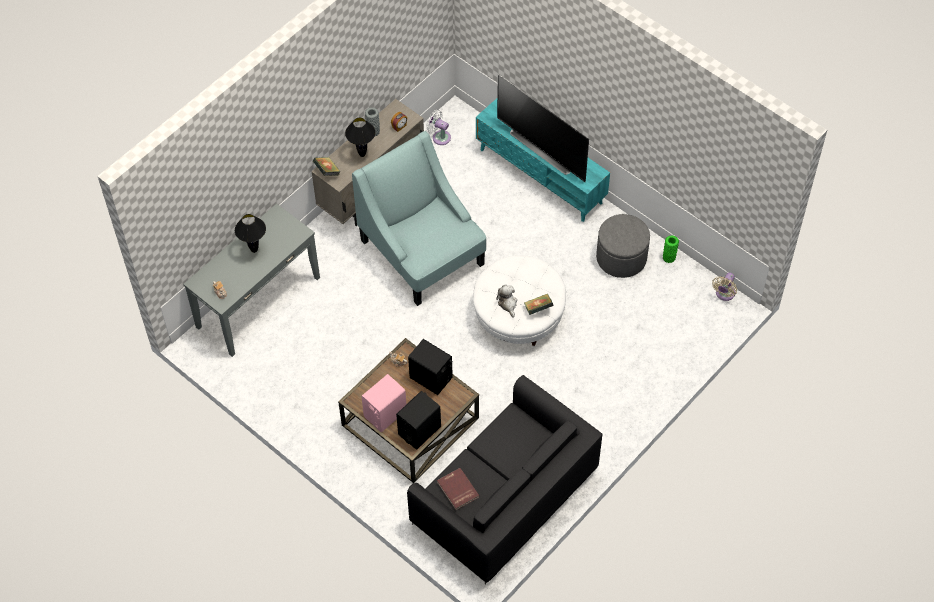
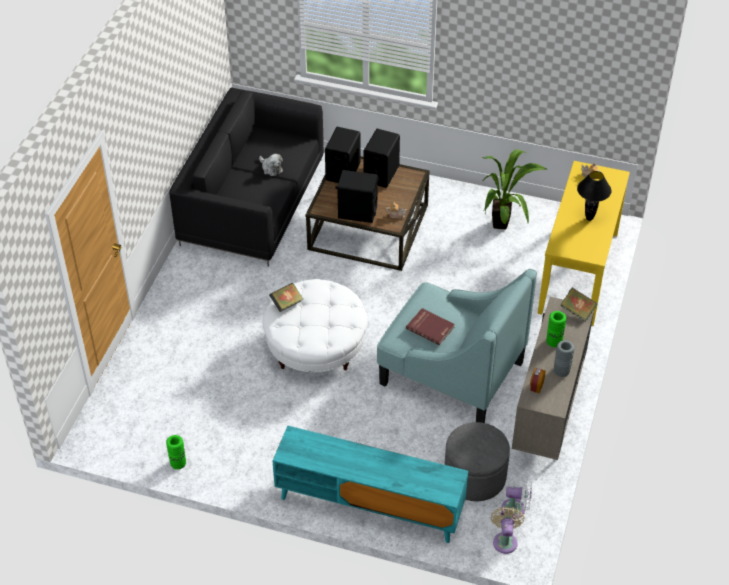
camera: 155 degrees right, 10 degrees down
grey console table [183,204,320,357] -> yellow console table [538,161,630,326]
black table lamp [345,118,376,157] -> green vase [547,311,566,347]
pink speaker [361,374,406,432] -> black speaker [363,129,400,188]
red book [437,468,480,510] -> red book moved to [406,308,455,345]
plush toy [496,285,517,318] -> plush toy moved to [259,154,283,176]
television [497,74,589,182] -> none
grey ottoman [596,214,650,278] -> grey ottoman moved to [445,422,510,501]
beige fan [712,272,737,301] -> beige fan moved to [491,506,525,554]
none -> potted plant [482,150,548,229]

